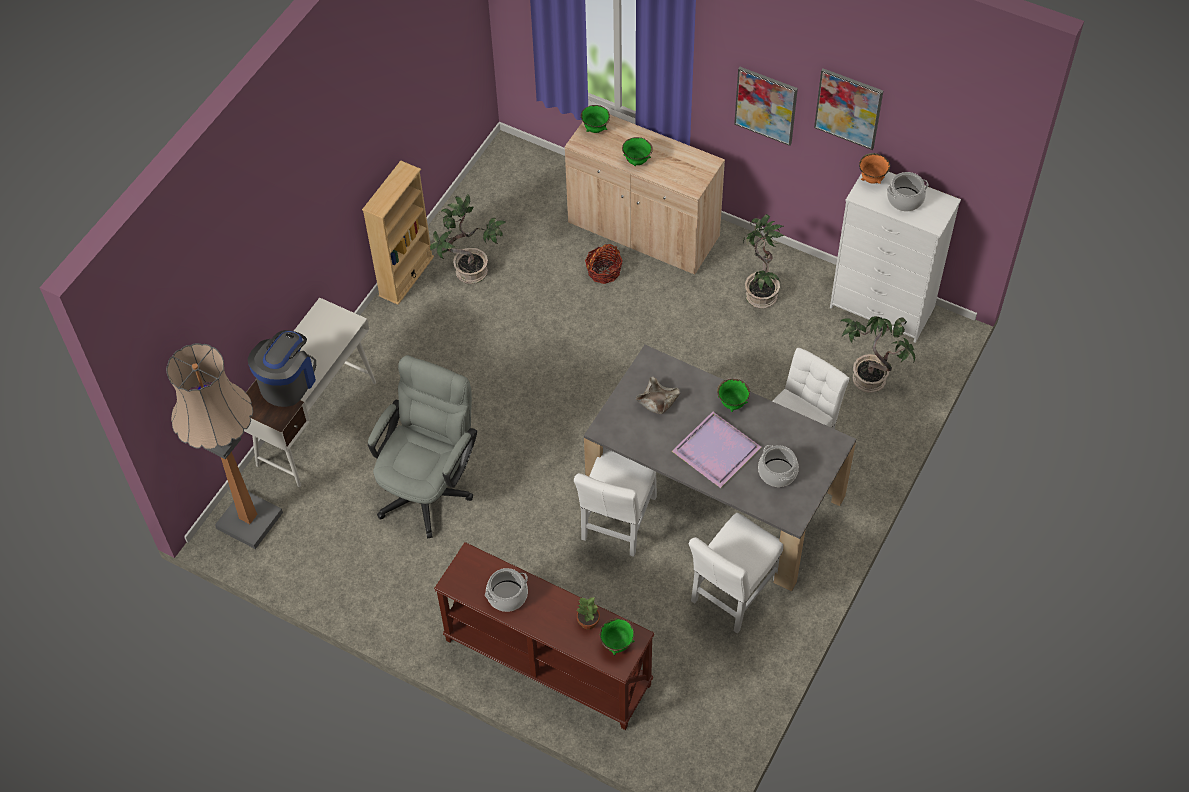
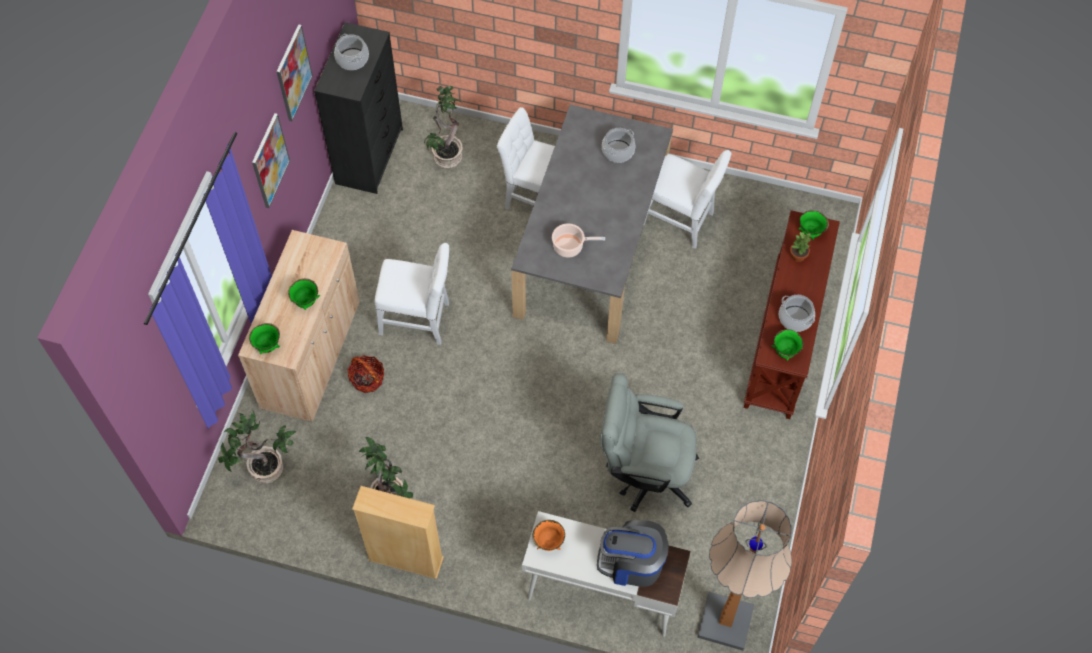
camera: 105 degrees left, 5 degrees up
white chair [574,447,657,557] -> white chair moved to [375,243,449,345]
beige bowl [636,377,680,415] -> cooking pot [552,223,605,258]
purple tray [672,412,762,488] -> none
green bowl [717,379,750,412] -> green bowl moved to [771,329,803,361]
potted plant [743,214,785,308] -> potted plant moved to [218,411,296,484]
white dresser [830,172,961,343] -> black dresser [314,22,403,194]
orange bowl [859,153,890,184] -> orange bowl moved to [532,520,565,551]

